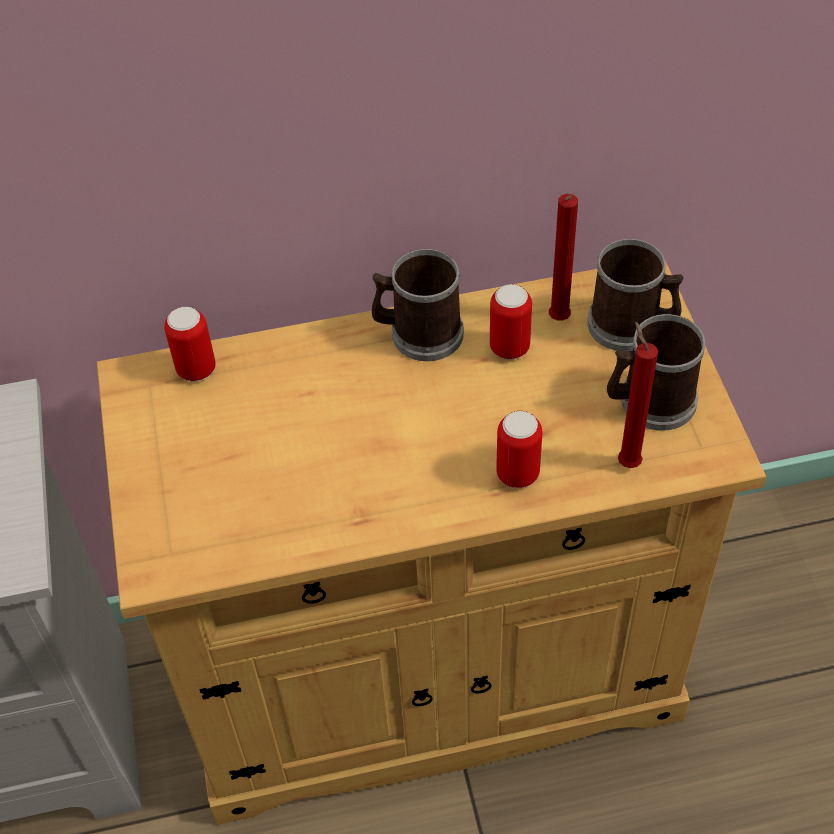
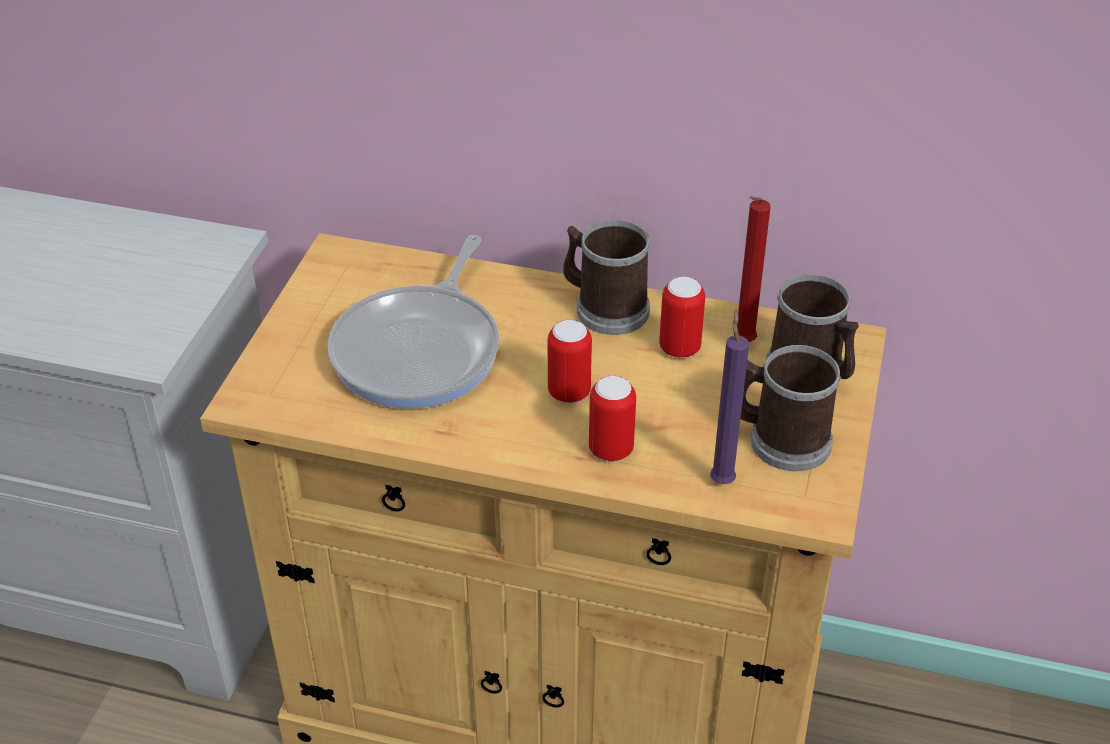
camera: 25 degrees right, 10 degrees down
can [164,306,216,382] -> can moved to [548,320,592,404]
red candle [618,322,658,468] -> purple candle [710,310,749,484]
none -> frying pan [328,235,499,409]

